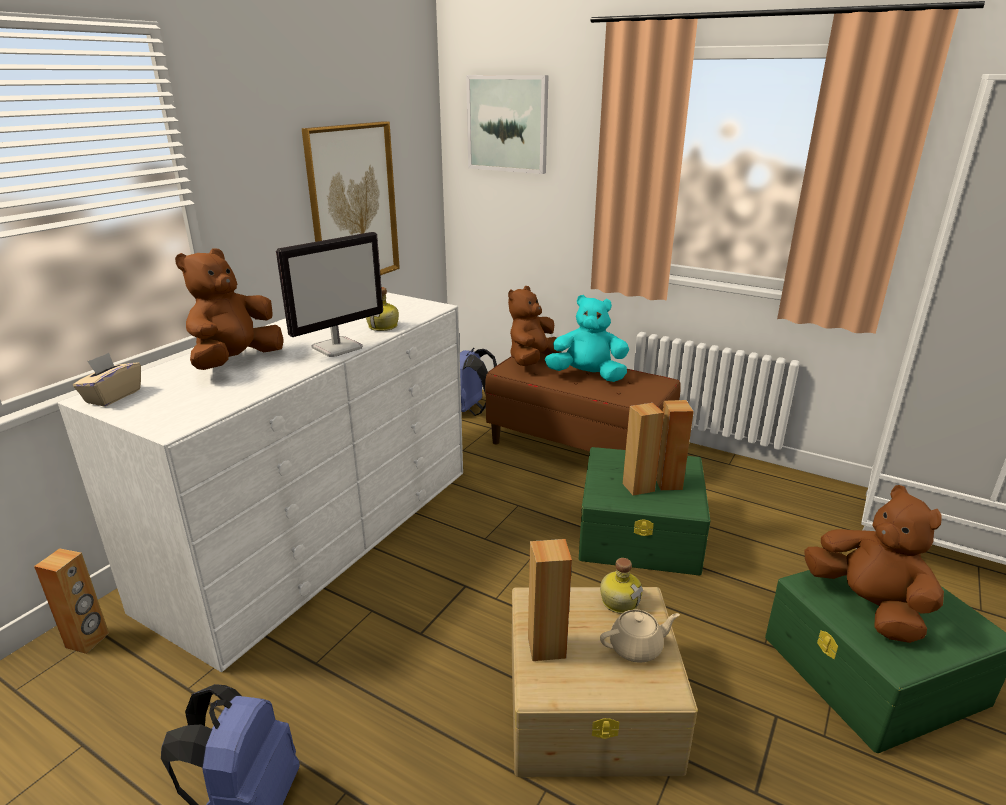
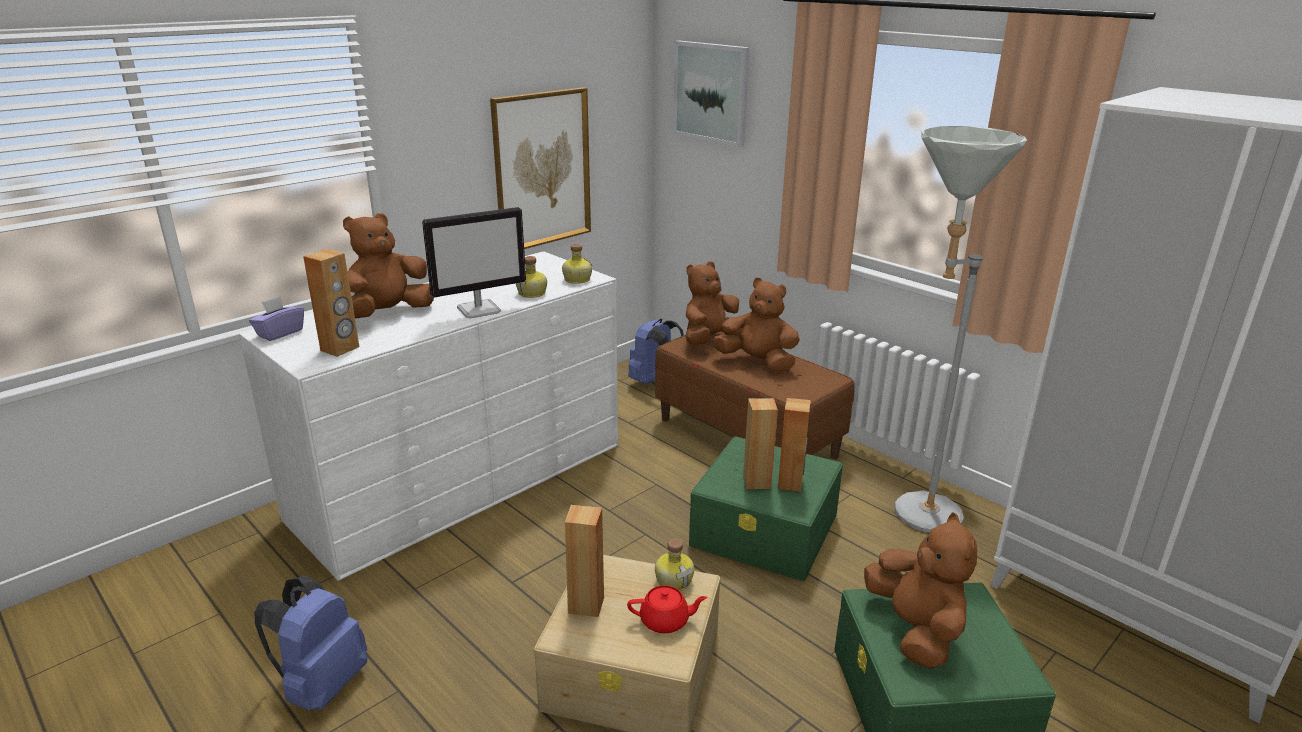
camera: 15 degrees right, 0 degrees up
brown speaker [34,548,109,654] -> brown speaker moved to [303,249,359,357]
beige tissue box [73,353,141,407] -> purple tissue box [249,297,304,341]
turquoise plush toy [545,295,629,382] -> brown plush toy [712,278,800,372]
beige teapot [600,609,680,663] -> red teapot [627,585,708,634]
none -> bottle [562,244,592,284]
none -> grey floor lamp [894,126,1027,533]

